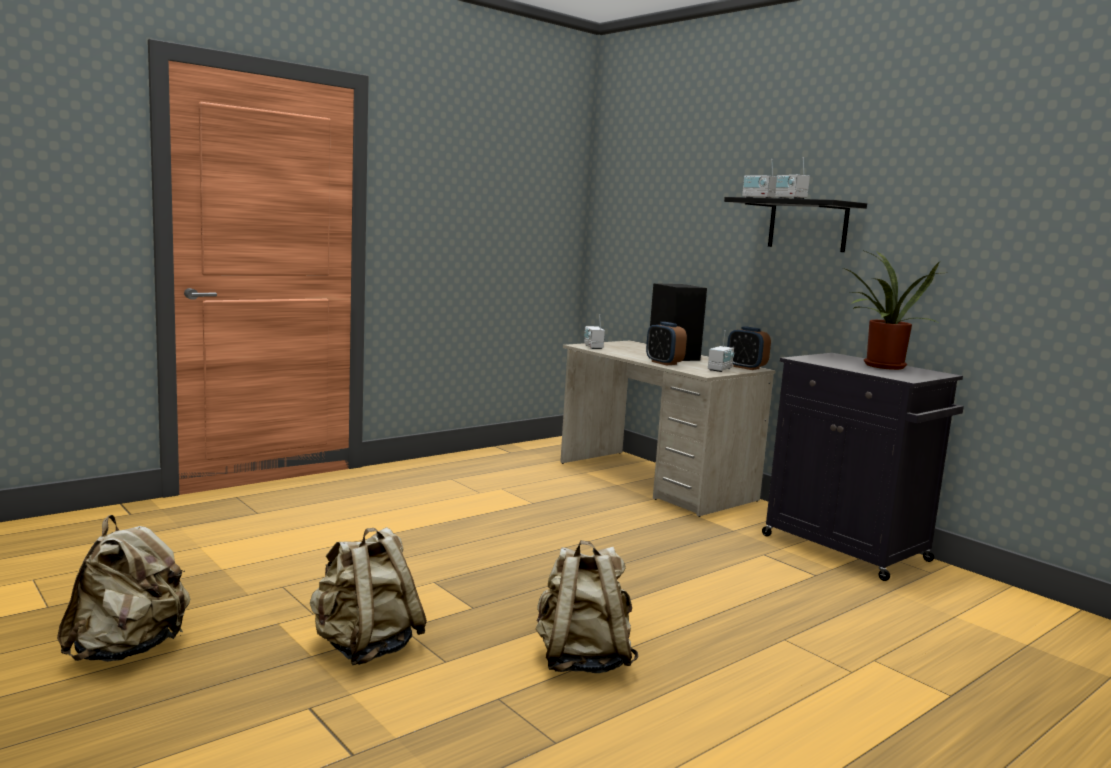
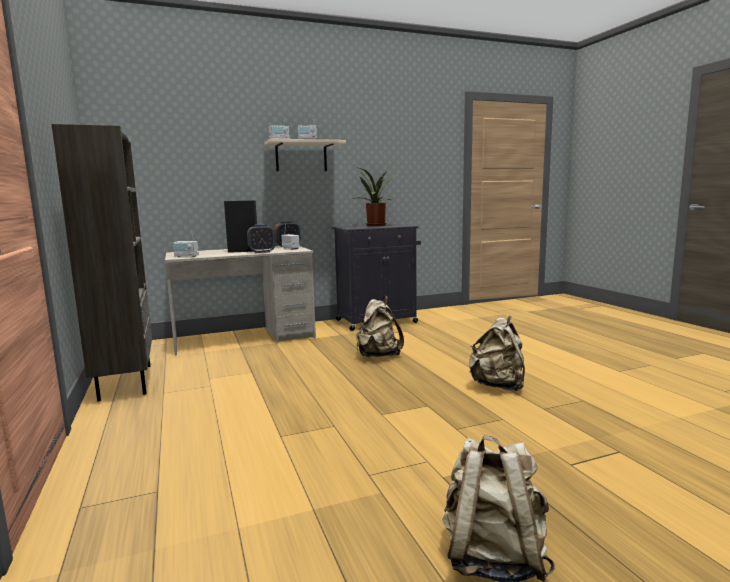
camera: 70 degrees left, 0 degrees up
beige backpack [310,527,427,665] -> beige backpack moved to [356,296,404,357]
black shelf [724,197,867,252] -> beige shelf [264,138,346,171]
none -> brown bookcase [51,124,152,401]

